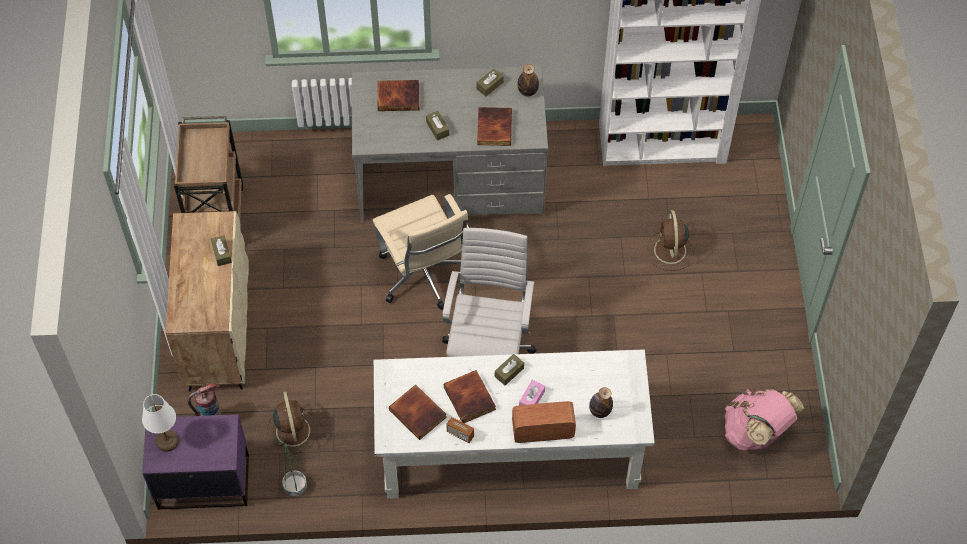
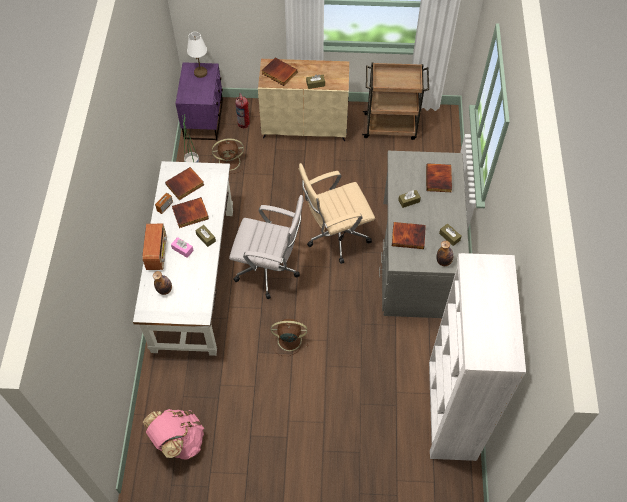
camera: 95 degrees right, 0 degrees up
brown fan [647,210,694,271] -> brown fan moved to [271,319,308,356]
none -> book [262,57,297,86]

